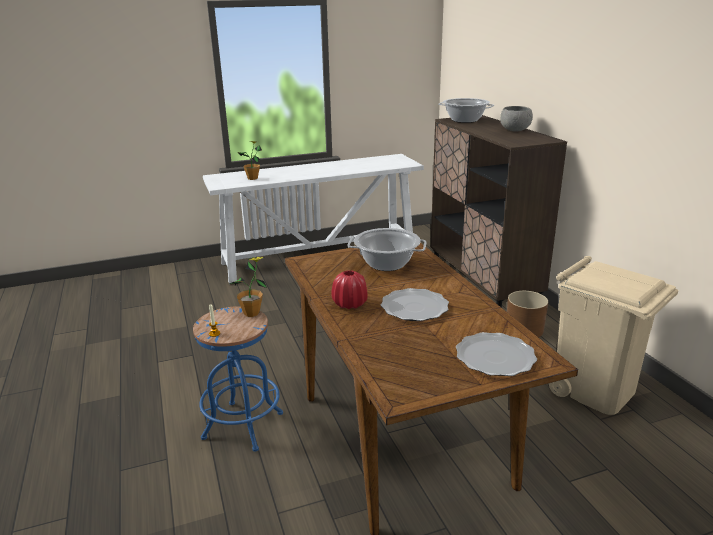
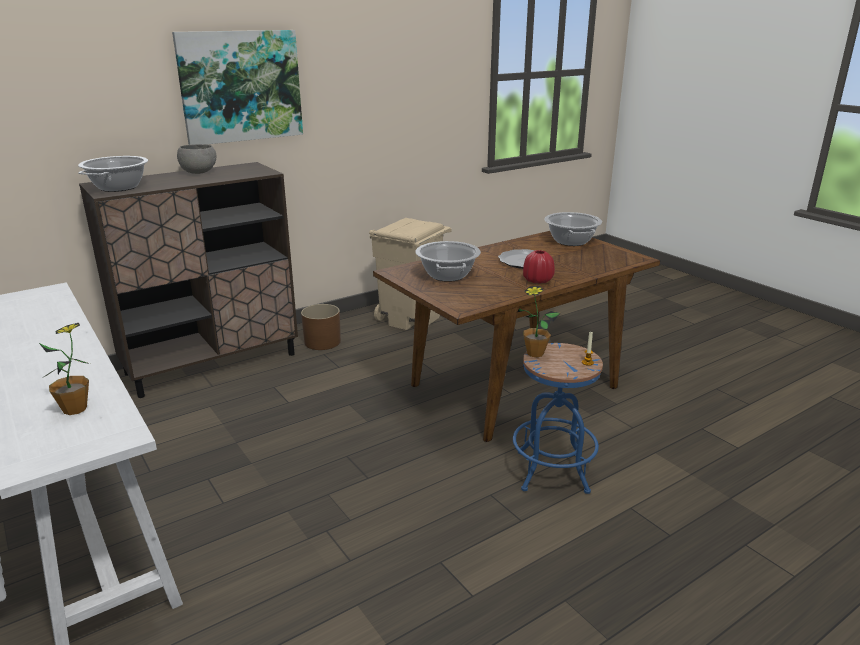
camera: 105 degrees left, 0 degrees up
plate [456,332,537,376] -> cooking pot [544,212,602,246]
none -> picture [172,30,303,145]

